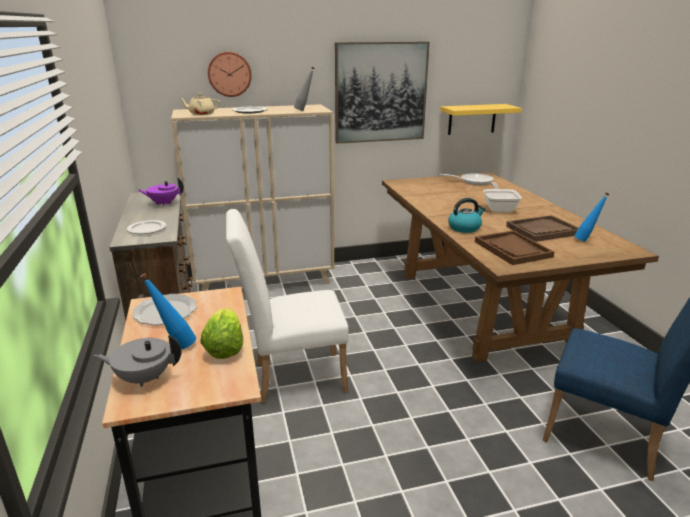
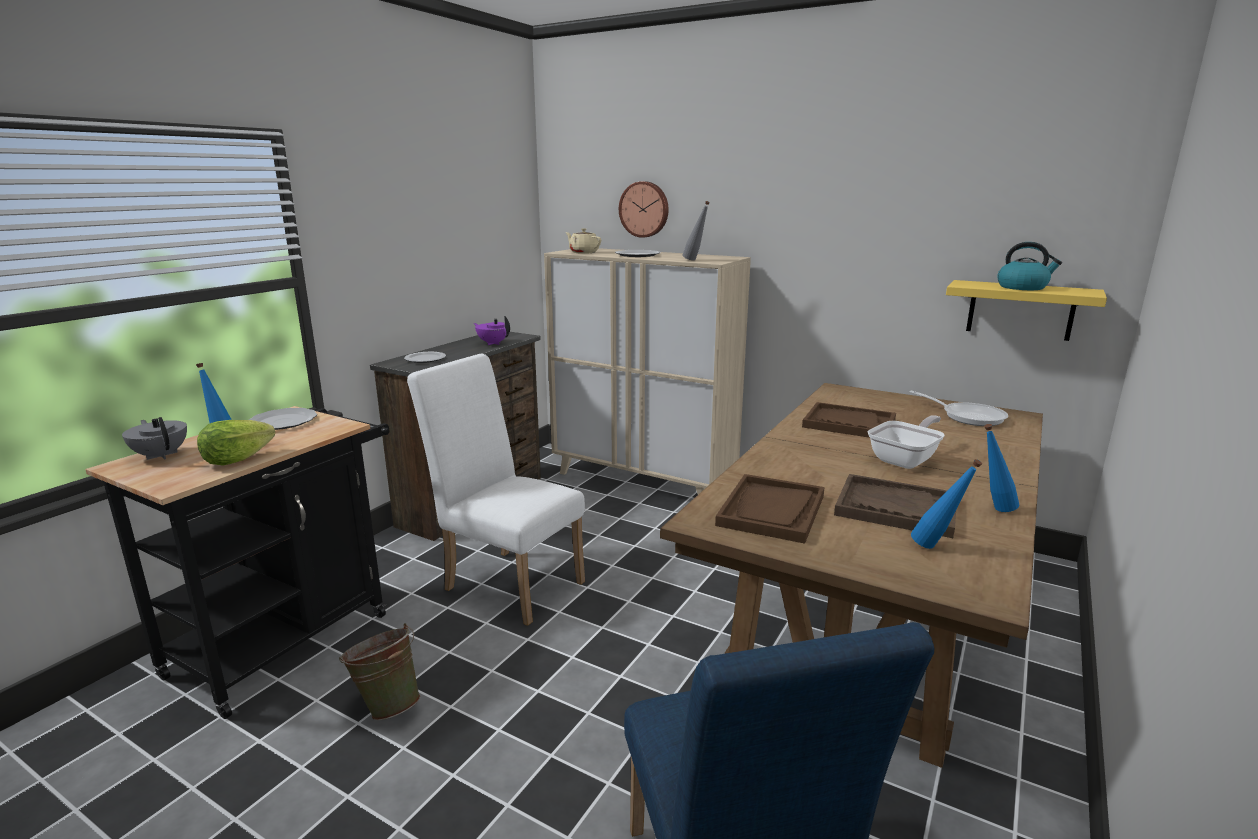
camera: 45 degrees right, 5 degrees down
picture [335,42,430,144] -> none
kettle [448,198,485,233] -> kettle moved to [997,242,1062,290]
none -> green bucket [339,623,421,721]
none -> brown tray [802,402,896,438]
none -> blue bottle [984,424,1019,512]

